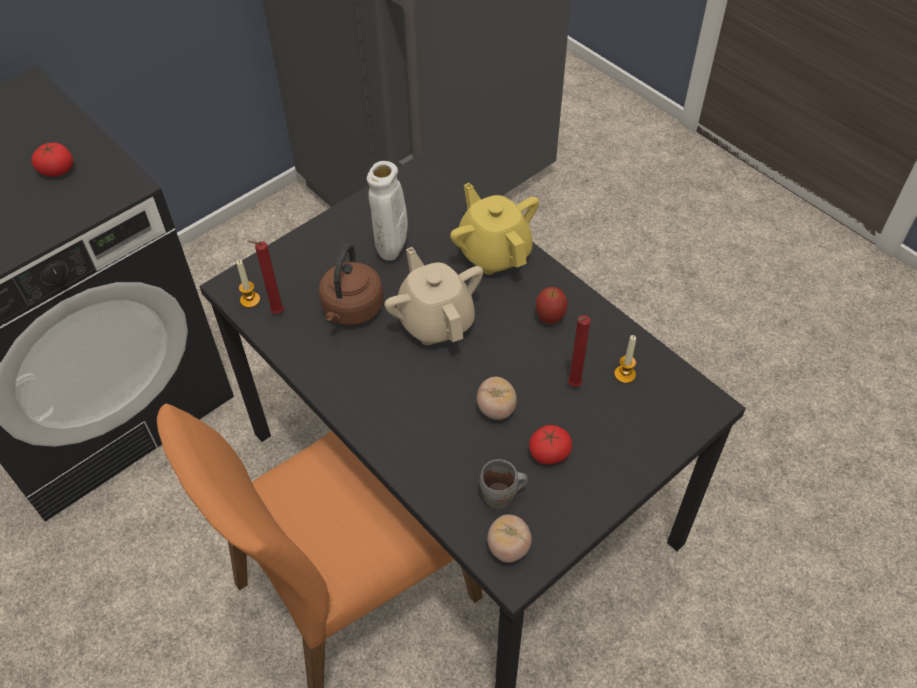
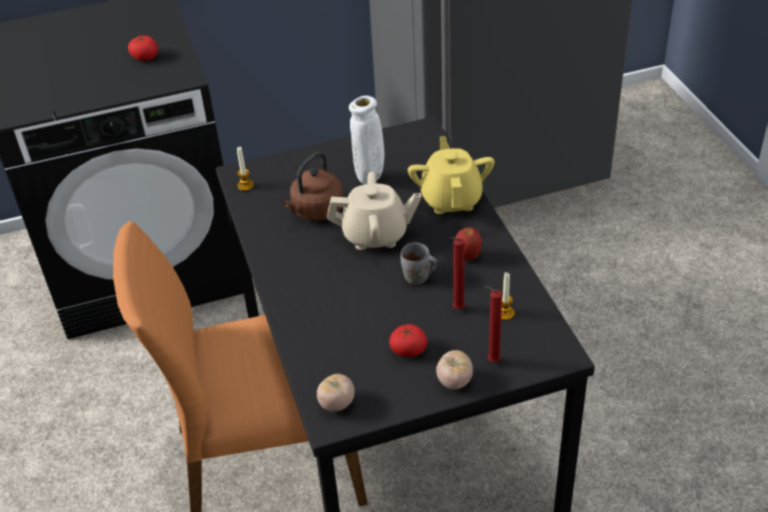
camera: 25 degrees right, 10 degrees down
red candle [247,241,284,314] -> red candle moved to [485,286,502,362]
beige teapot [384,247,483,345] -> beige teapot turned 90 degrees clockwise [327,172,422,250]
tomato [477,377,517,420] -> tomato moved to [436,350,473,389]
grey mug [480,459,528,509] -> grey mug moved to [400,242,438,285]

